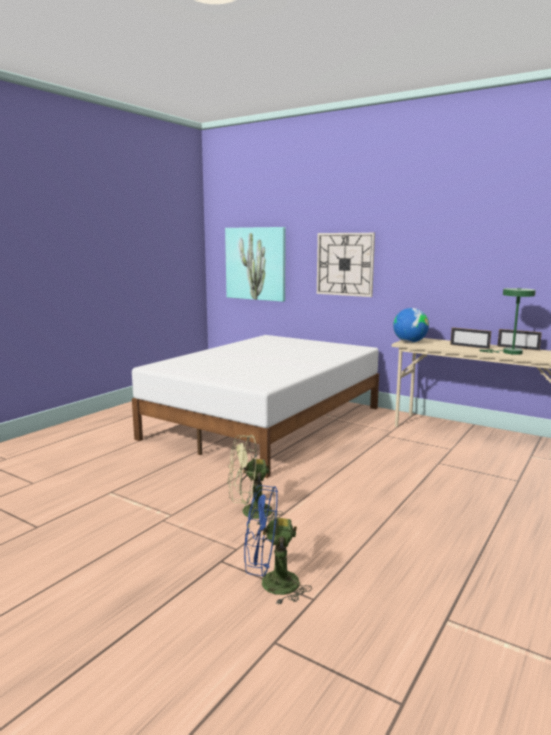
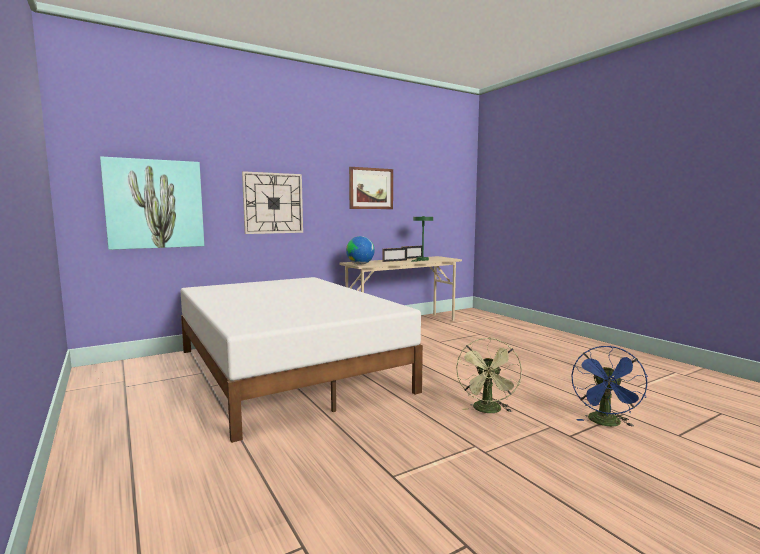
camera: 65 degrees left, 5 degrees down
none -> picture [349,167,393,209]

